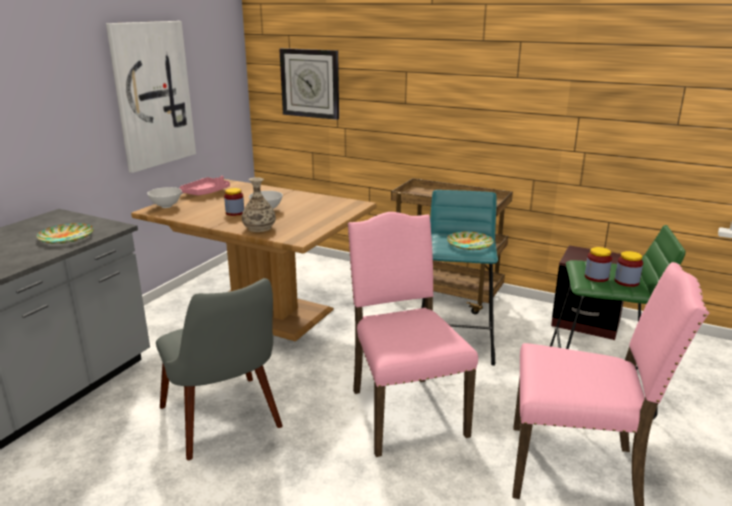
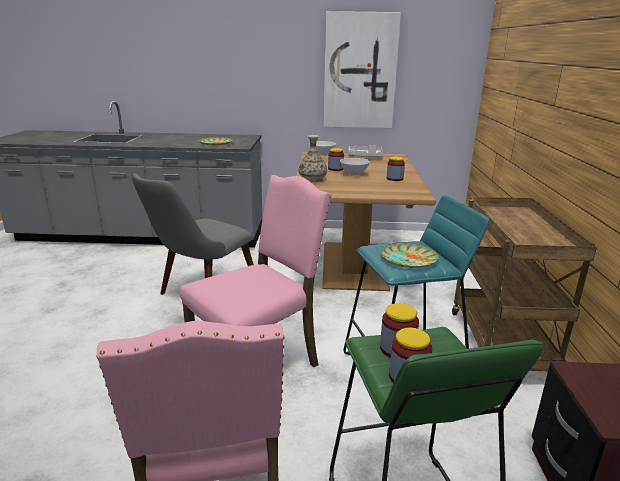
camera: 65 degrees right, 0 degrees up
pink tray [179,176,230,195] -> grey tray [349,145,383,157]
wall clock [279,48,339,120] -> none
none -> jar [387,156,405,181]

